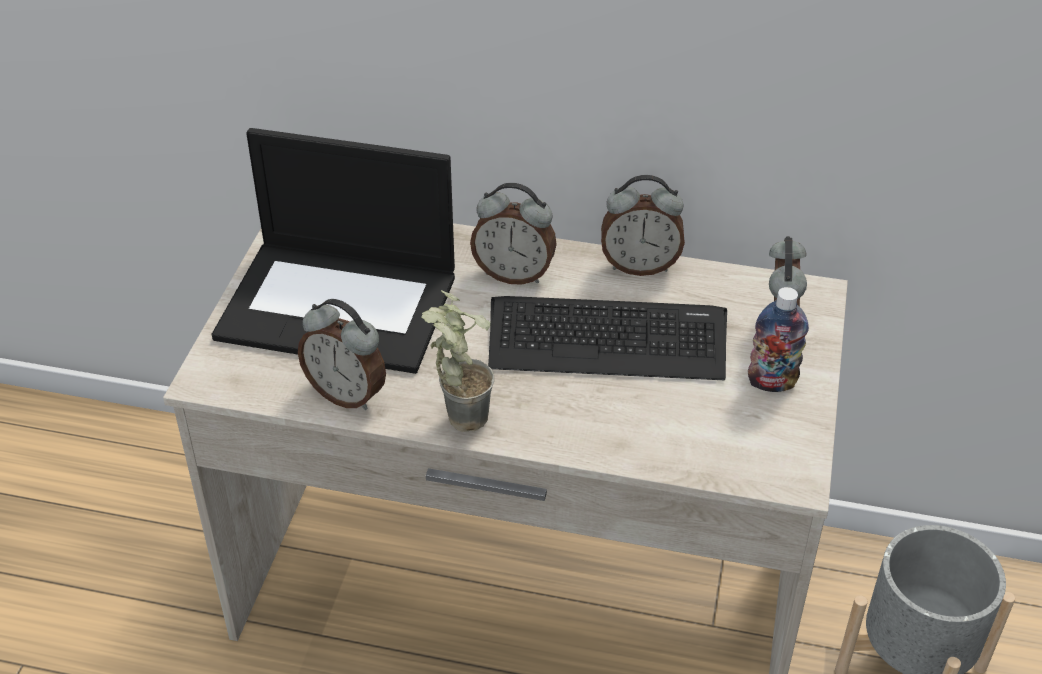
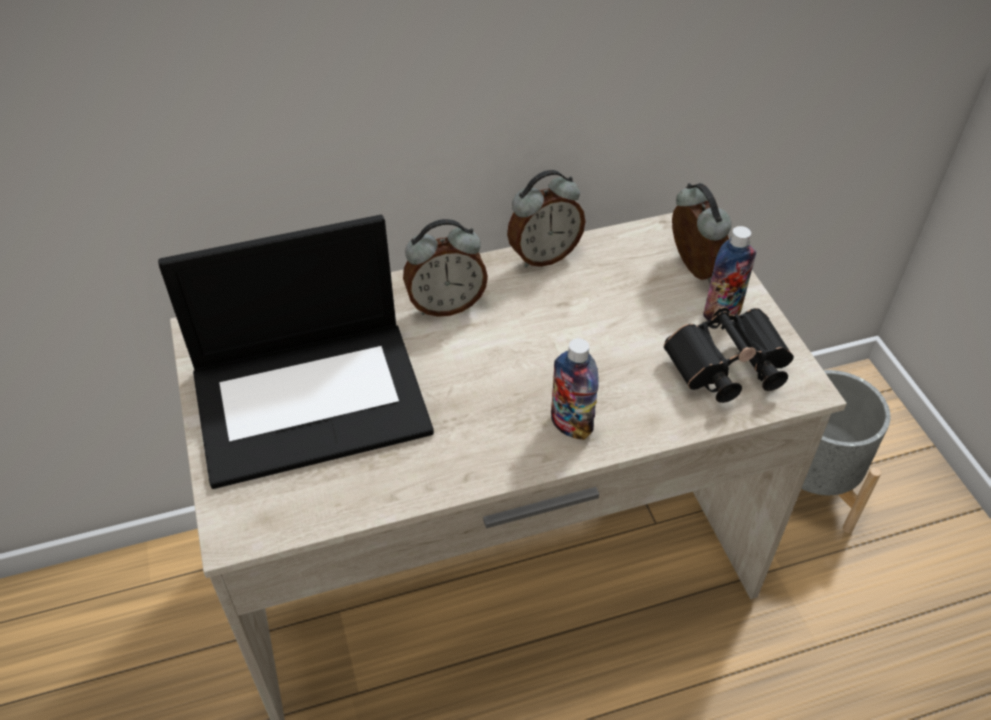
camera: 30 degrees left, 5 degrees up
alarm clock [298,299,386,410] -> none
potted plant [422,290,494,432] -> none
keyboard [488,296,727,380] -> none
none -> bottle [551,338,599,440]
none -> black binoculars [664,306,794,403]

